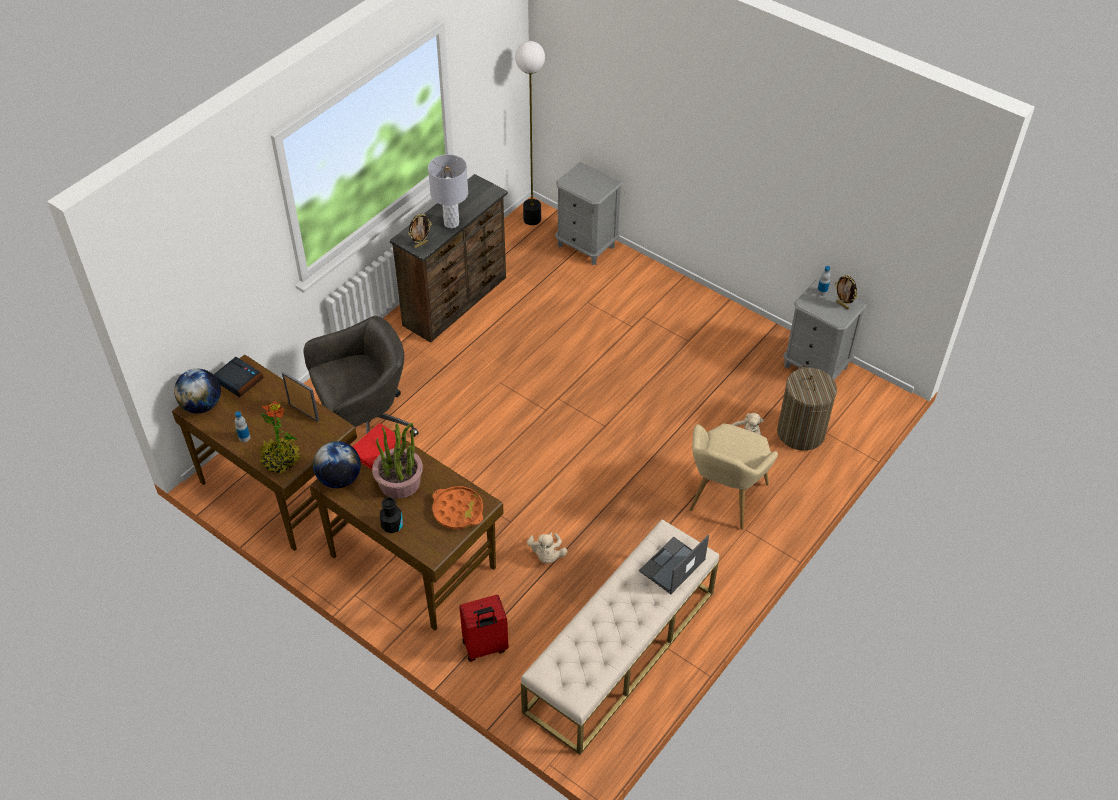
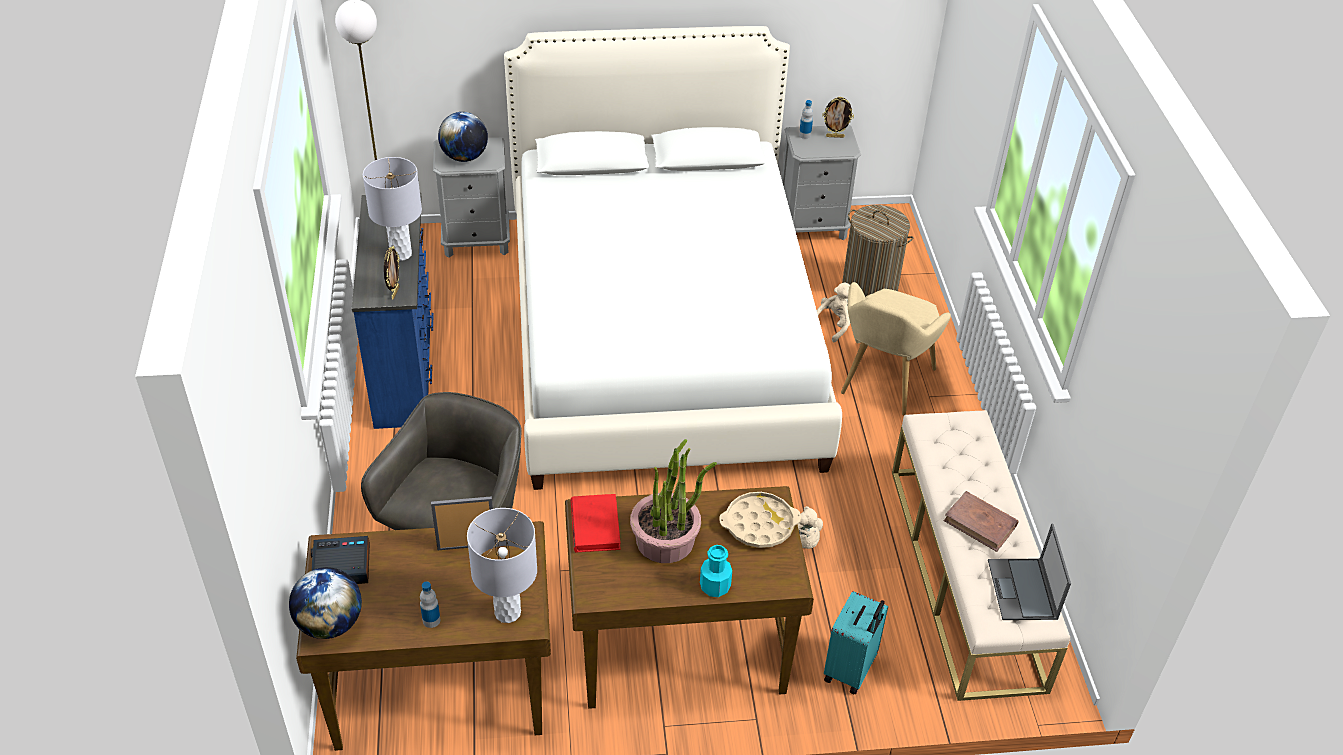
camera: 45 degrees left, 5 degrees down
potted plant [259,401,302,473] -> grey table lamp [467,508,537,623]
globe [313,441,361,488] -> globe moved to [438,112,488,162]
black bottle [380,497,403,533] -> turquoise bottle [700,545,732,597]
brown dresser [390,174,508,343] -> blue dresser [352,193,433,429]
orange tray [432,486,483,529] -> beige tray [719,492,801,548]
red suitcase [459,595,509,662] -> turquoise suitcase [824,591,888,695]
laptop [639,535,709,594] -> laptop moved to [988,524,1071,620]
beige armchair [689,423,778,530] -> beige armchair turned 45 degrees clockwise [841,282,951,415]
none -> white bed [504,26,842,490]
none -> brown book [944,491,1019,552]

